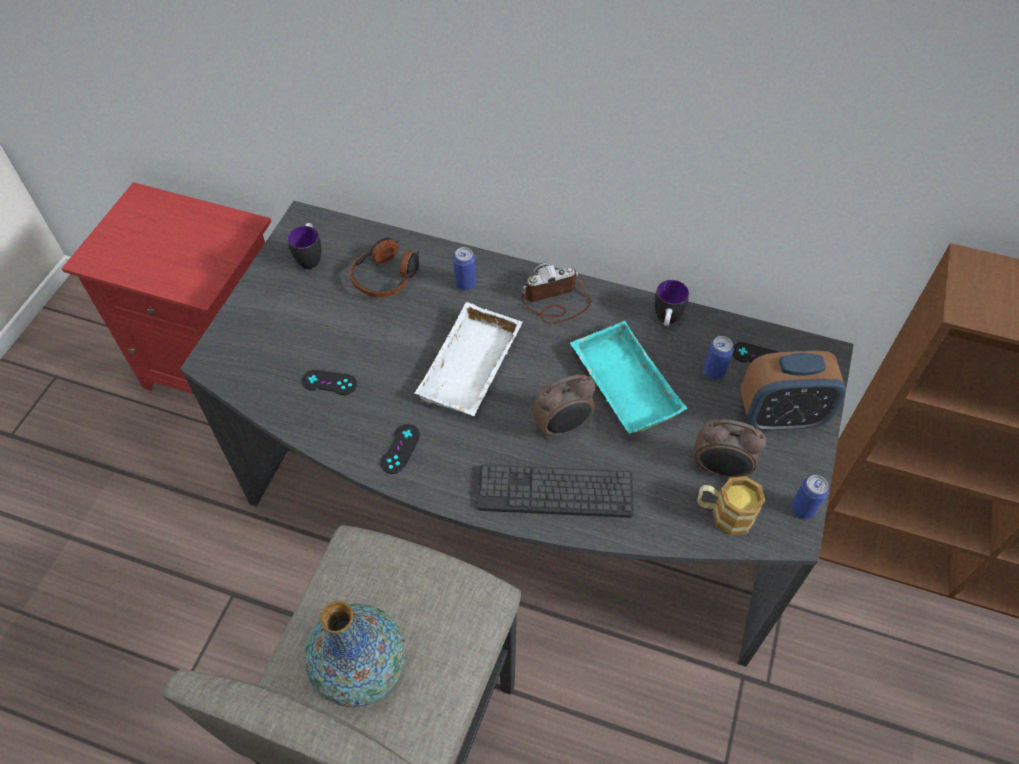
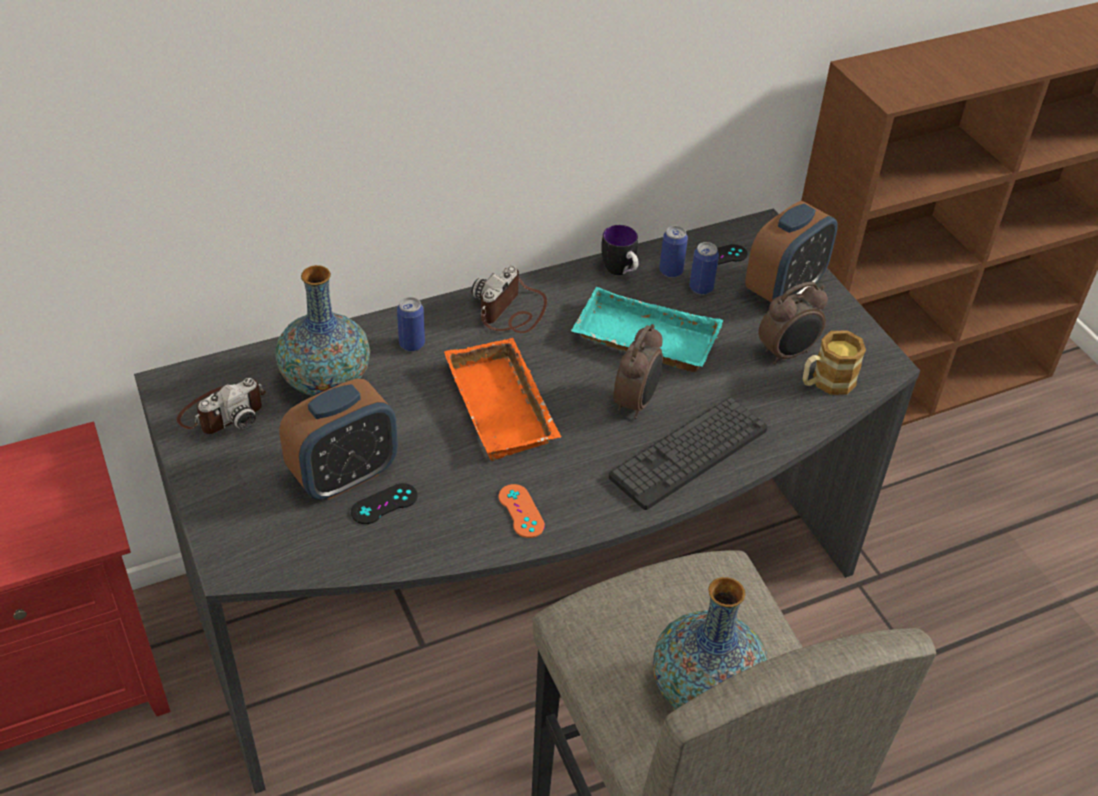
camera: 45 degrees left, 10 degrees down
mug [287,223,322,269] -> camera [177,378,266,434]
headphones [350,238,419,298] -> vase [275,265,370,396]
black game controller [381,424,420,474] -> orange game controller [499,484,545,538]
white tray [414,302,522,416] -> orange tray [444,338,561,461]
can [791,475,829,519] -> can moved to [659,226,688,278]
none -> alarm clock [279,379,398,500]

